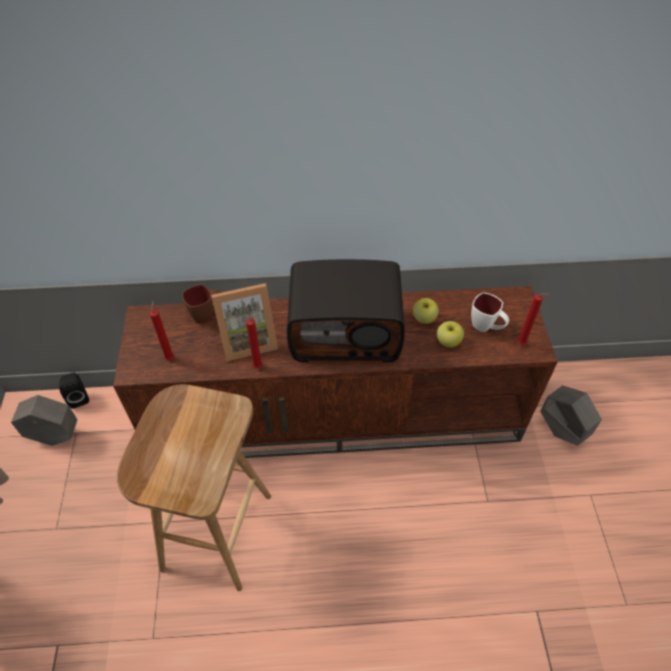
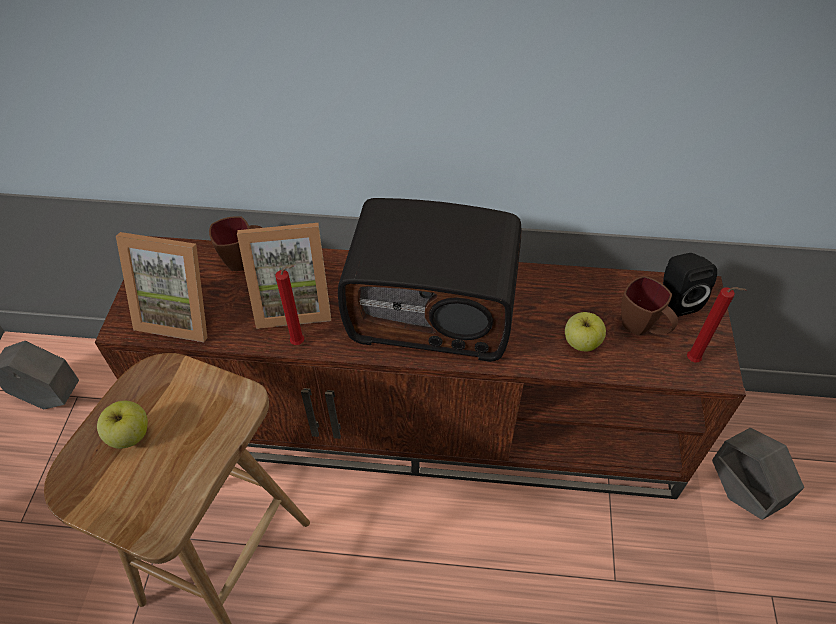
camera: 10 degrees right, 0 degrees up
black speaker [59,373,89,409] -> black speaker moved to [663,253,717,317]
red candle [150,301,174,360] -> picture frame [116,232,208,342]
apple [413,298,439,324] -> apple moved to [97,401,148,449]
white mug [471,292,509,332] -> brown mug [621,276,678,336]

